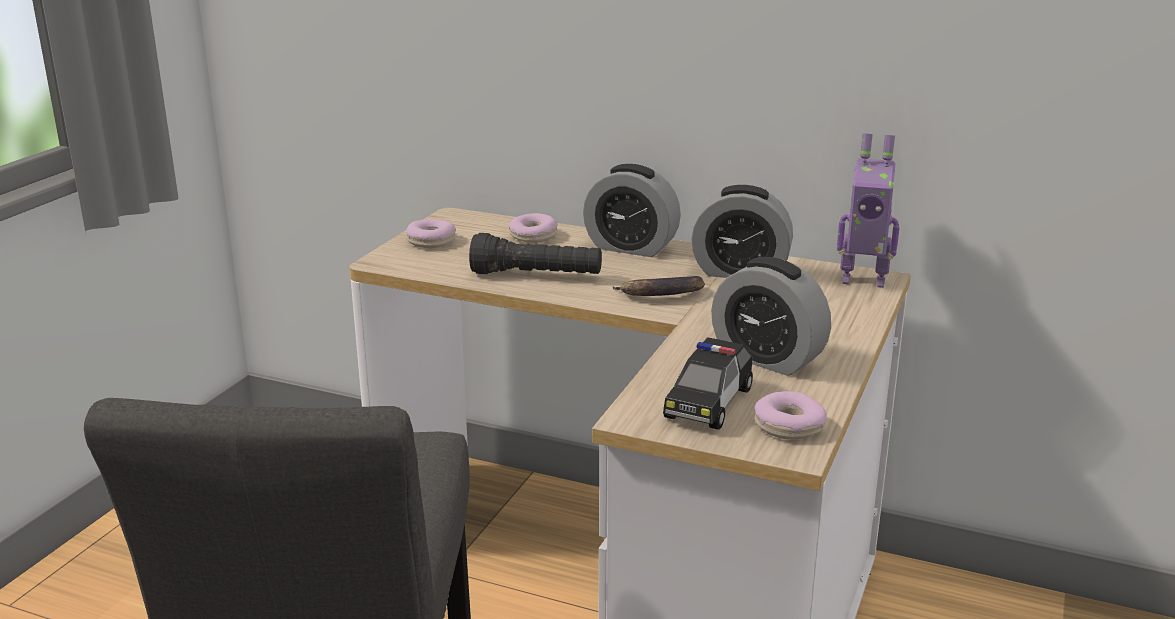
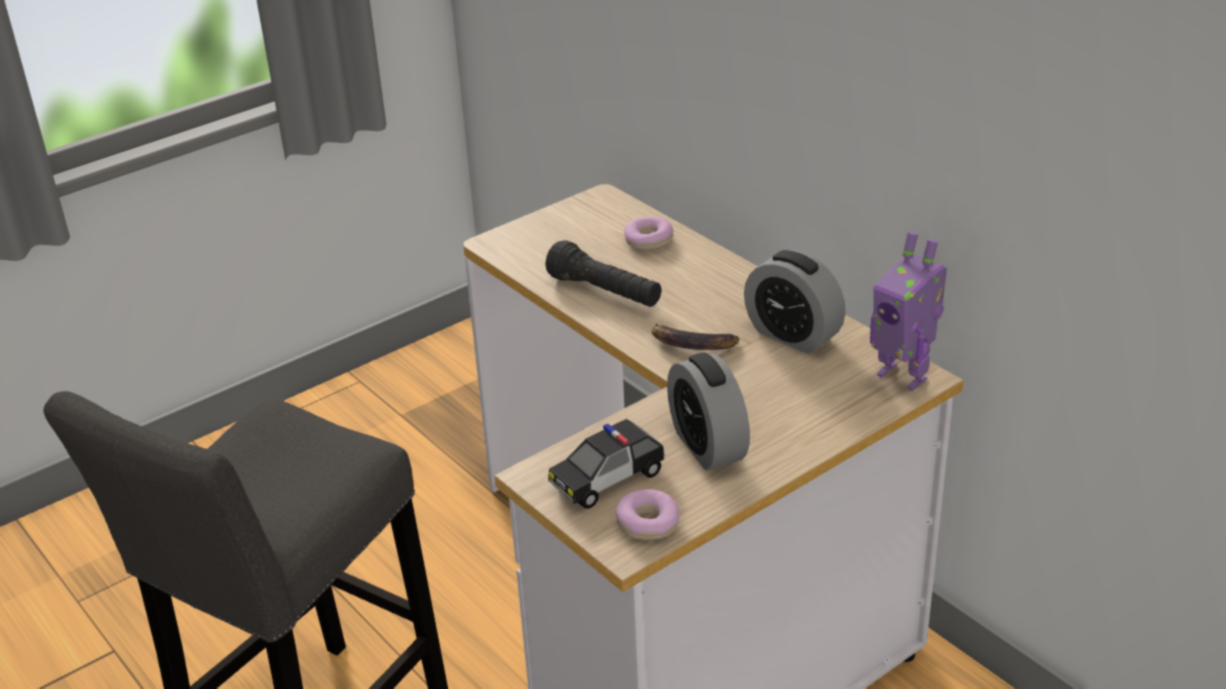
camera: 30 degrees right, 10 degrees up
donut [406,220,456,248] -> none
alarm clock [583,164,681,257] -> none

